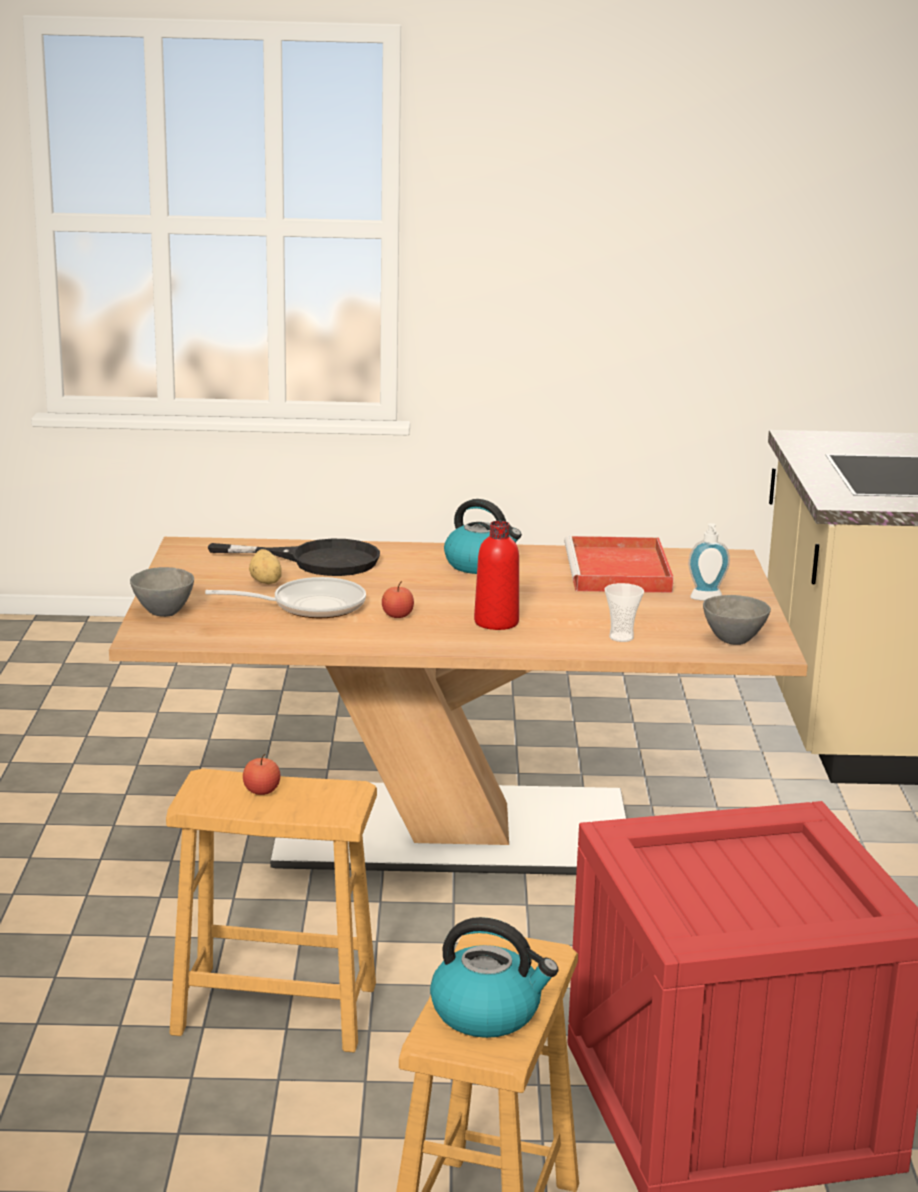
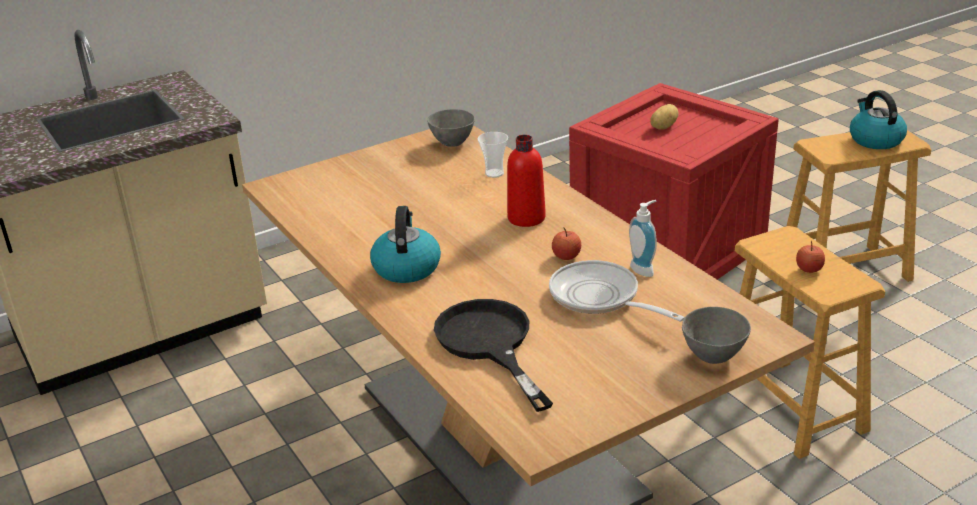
camera: 120 degrees left, 10 degrees up
potato [249,549,282,584] -> potato moved to [650,104,679,130]
red tray [564,536,674,593] -> none
soap dispenser [688,523,730,601] -> soap dispenser moved to [629,200,657,277]

